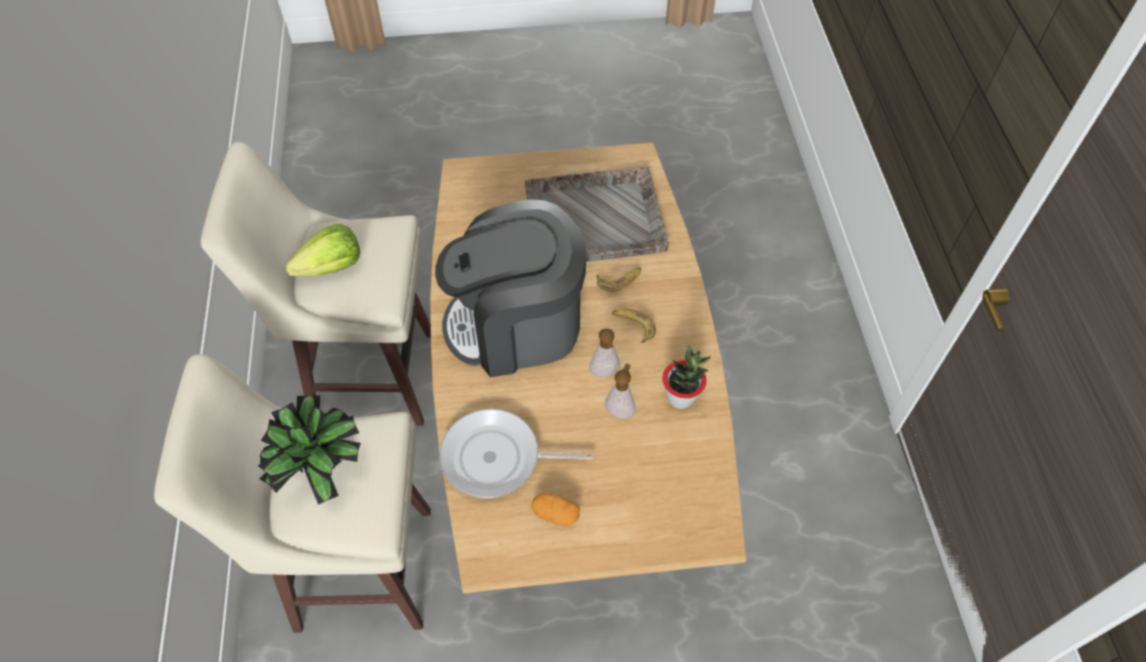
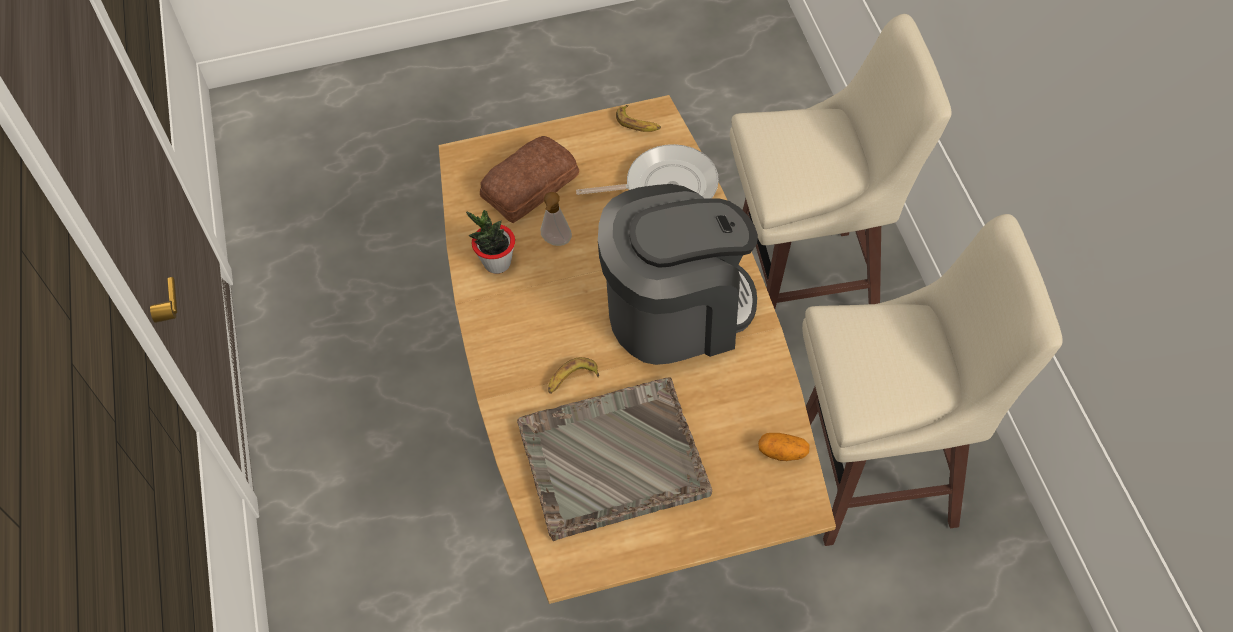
camera: 175 degrees right, 0 degrees up
potted plant [258,396,361,505] -> none
lettuce [286,224,360,276] -> none
potato [531,493,580,526] -> potato moved to [758,433,810,461]
soap dispenser [589,329,620,378] -> none
banana [612,308,656,343] -> banana moved to [616,105,661,132]
none -> bread [480,136,579,223]

